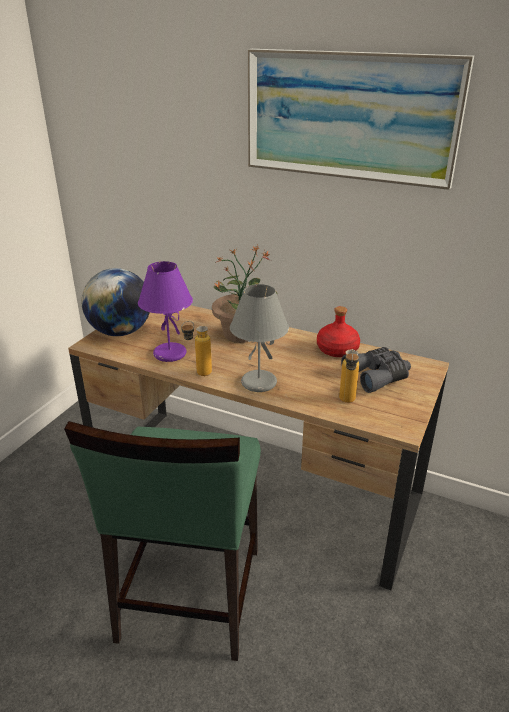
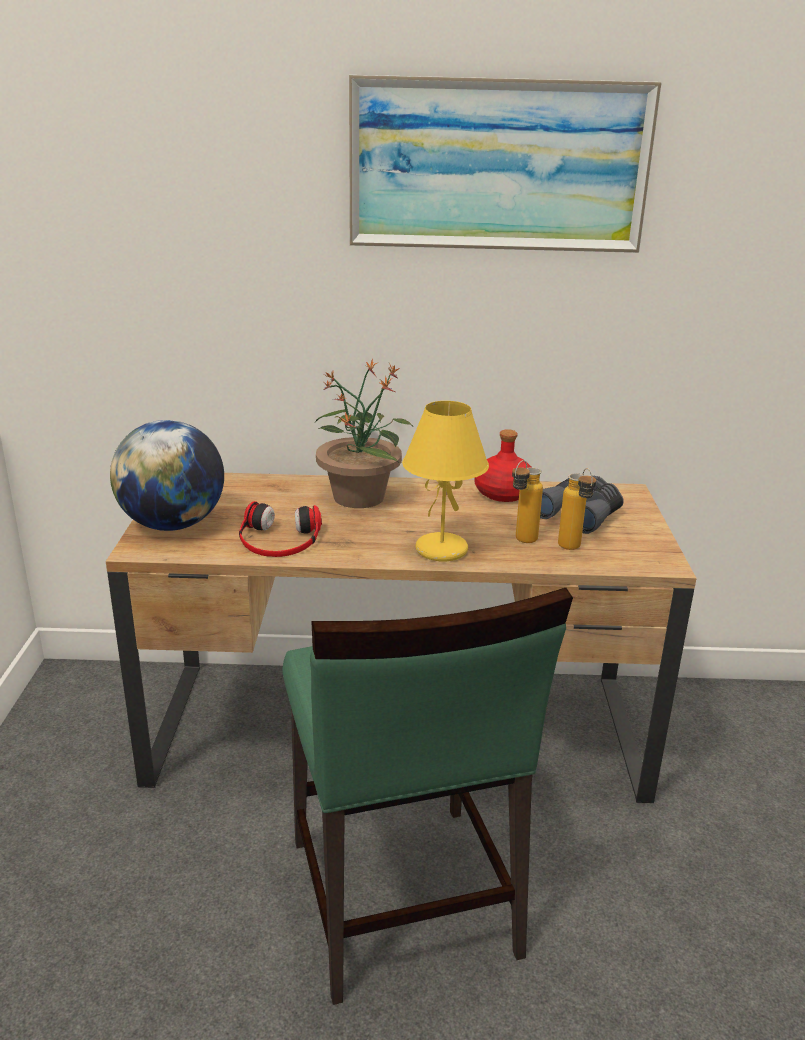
camera: 25 degrees left, 5 degrees down
purple table lamp [138,261,193,362] -> headphones [239,501,322,557]
bottle [181,321,212,376] -> bottle moved to [512,460,543,543]
grey table lamp [230,284,289,392] -> yellow table lamp [402,401,489,561]

